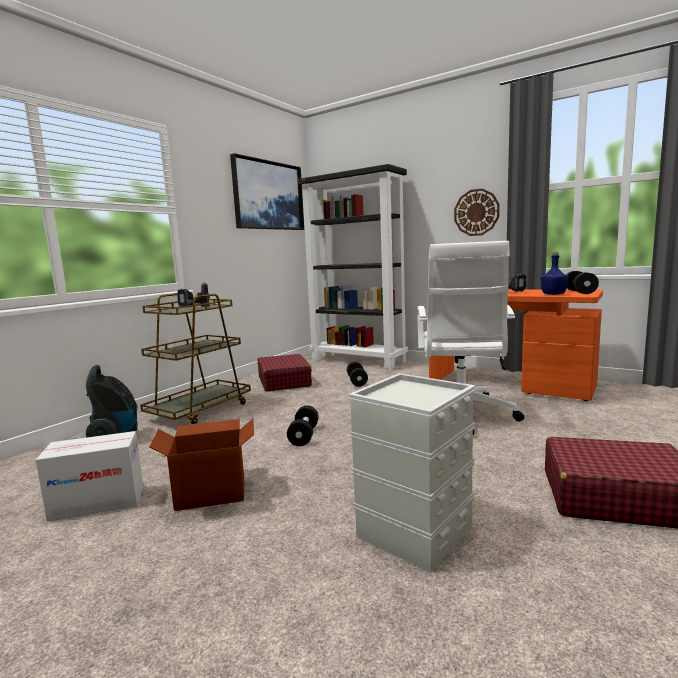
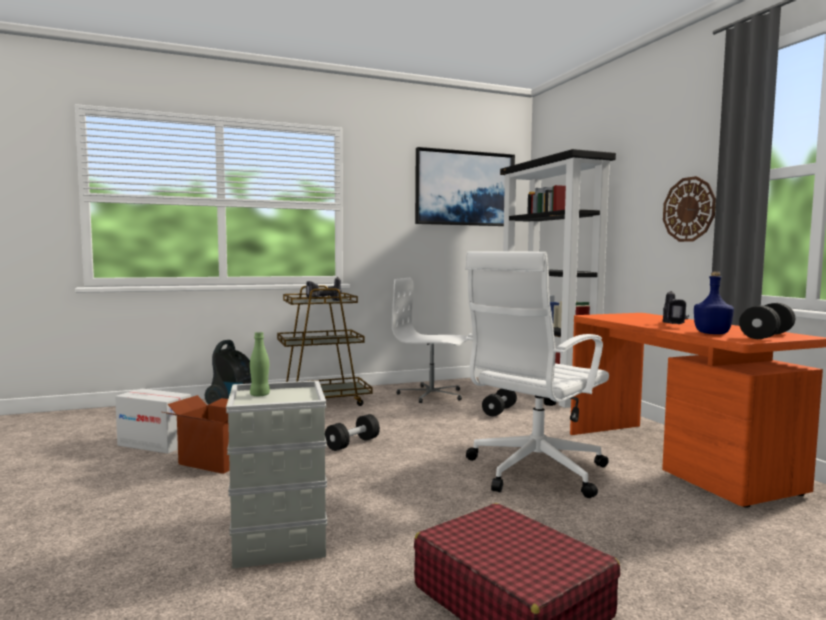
camera: 35 degrees right, 5 degrees down
red suitcase [257,354,312,392] -> white office chair [392,278,468,403]
none -> green bottle [250,332,270,396]

